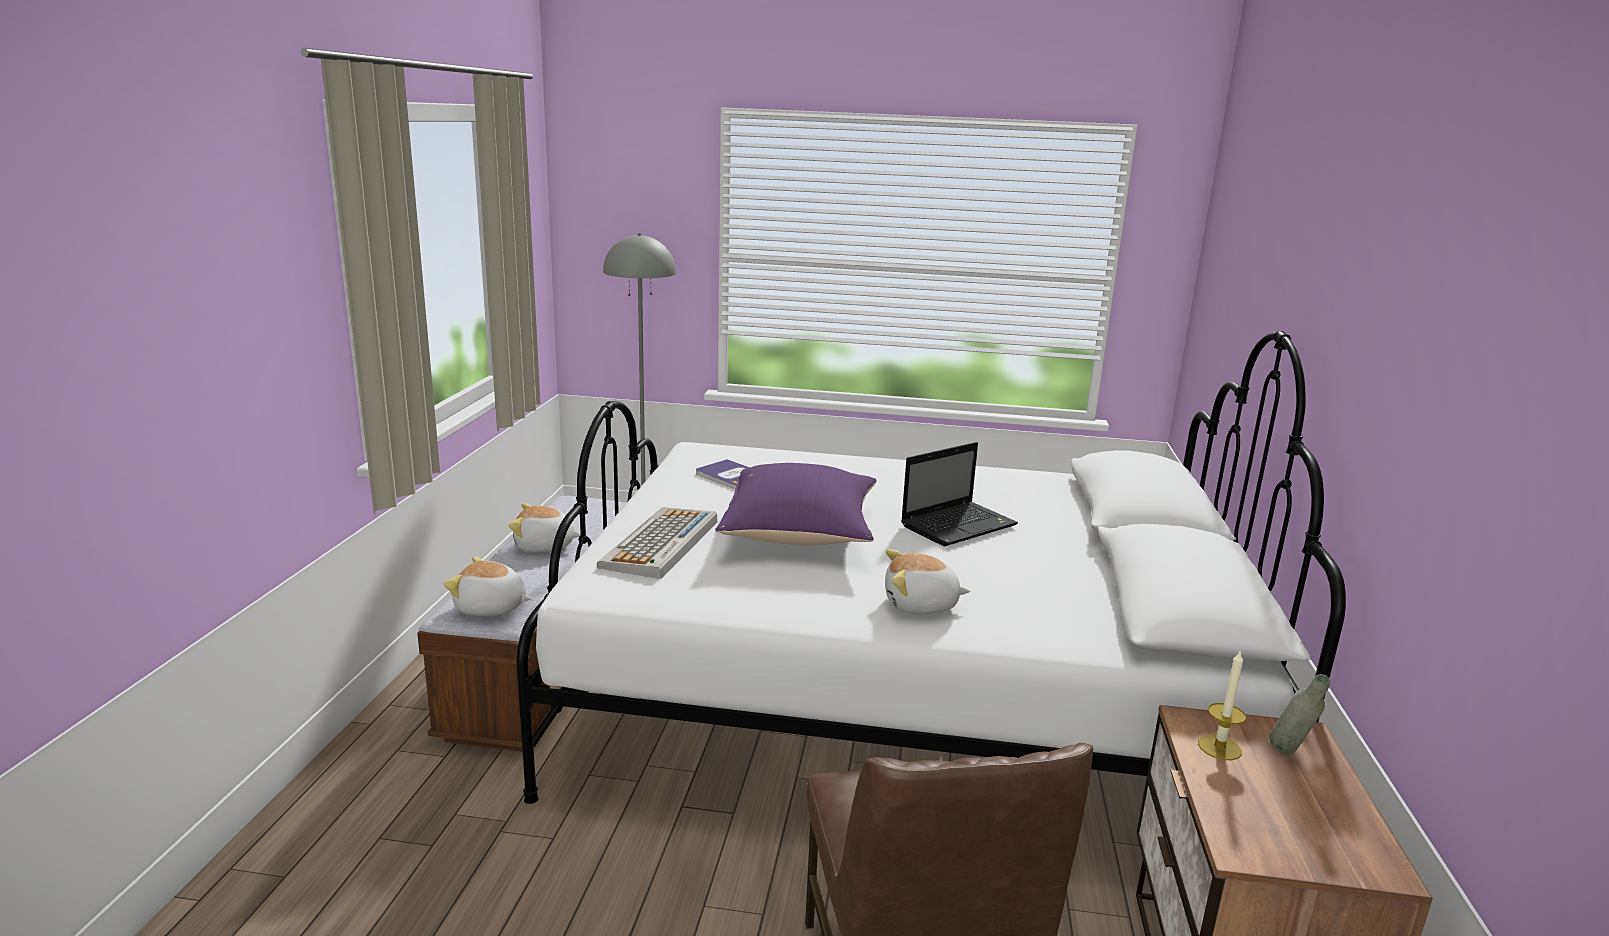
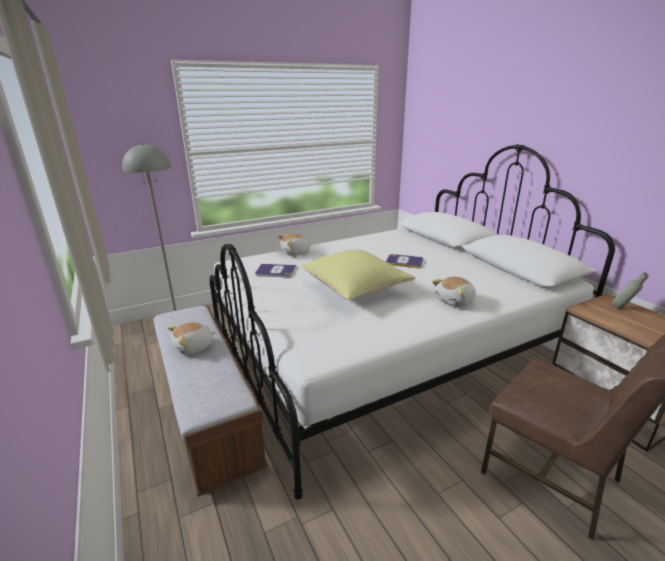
camera: 35 degrees left, 5 degrees up
plush toy [444,556,532,616] -> plush toy moved to [278,234,312,256]
keyboard [597,507,717,579] -> none
purple pillow [715,463,877,545] -> yellow pillow [302,250,415,300]
laptop [901,442,1018,546] -> book [386,254,423,269]
candle [1198,649,1246,760] -> none

